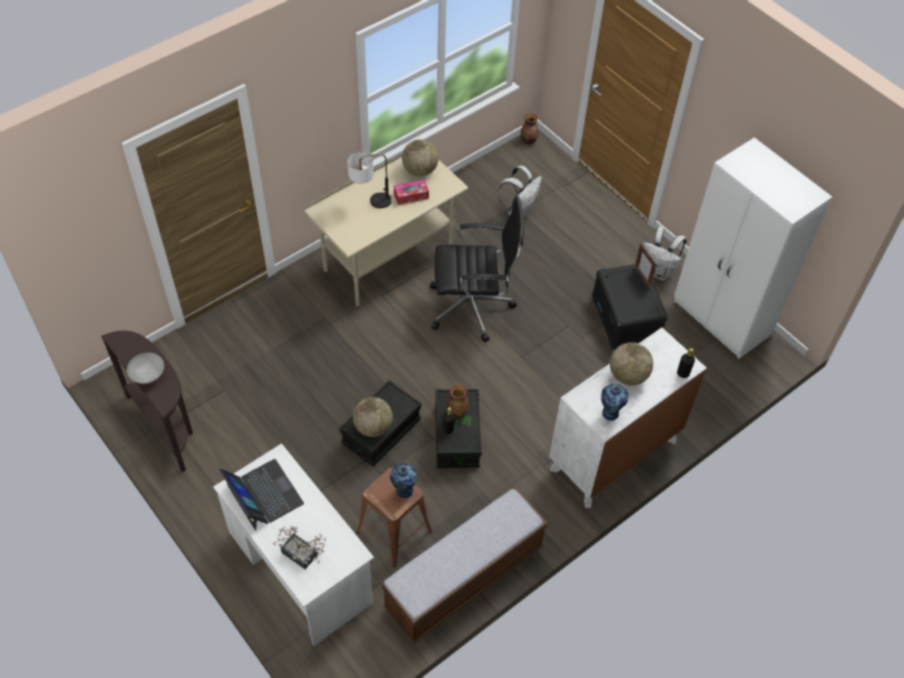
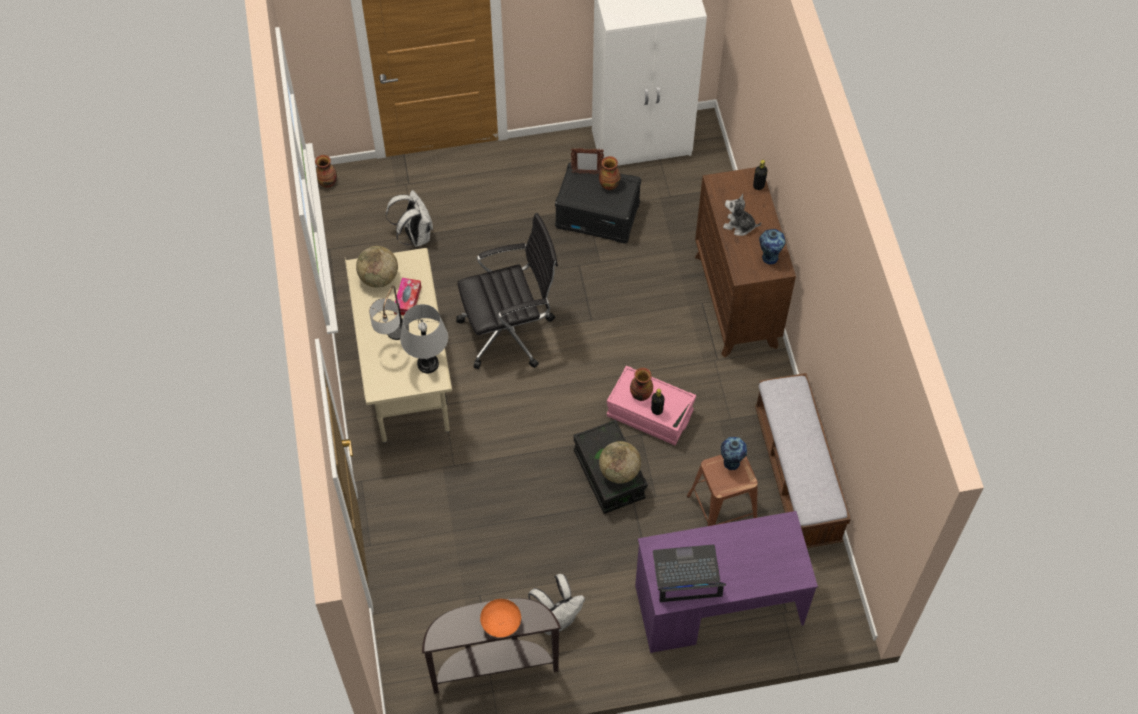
camera: 60 degrees left, 5 degrees up
grey bowl [127,352,164,384] -> orange bowl [480,599,521,638]
white desk [213,443,374,646] -> purple desk [635,511,818,653]
potted plant [273,526,326,569] -> none
black office chair [430,196,524,342] -> black office chair turned 45 degrees clockwise [456,213,558,369]
black storage box [435,389,482,468] -> pink storage box [607,365,696,445]
white dresser [549,328,707,508] -> brown dresser [695,167,796,357]
globe [610,342,653,386] -> plush toy [723,194,761,236]
white backpack [643,226,687,280] -> white backpack moved to [528,574,585,635]
none -> grey table lamp [400,304,448,373]
none -> vase [599,156,621,190]

